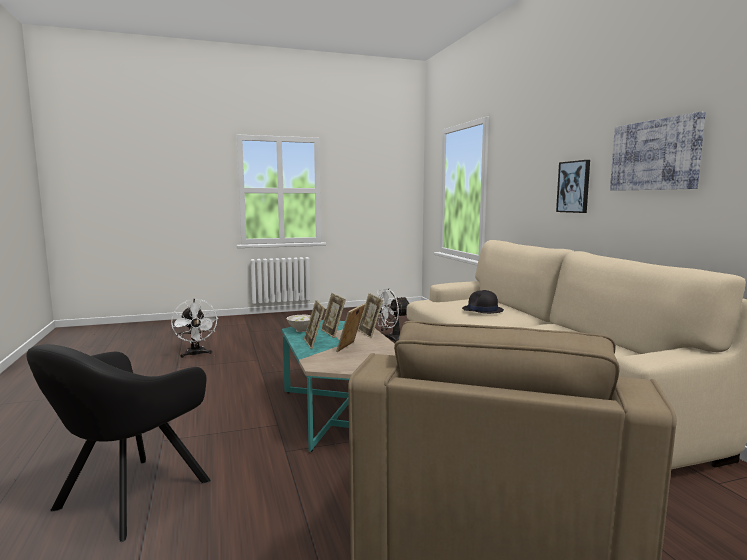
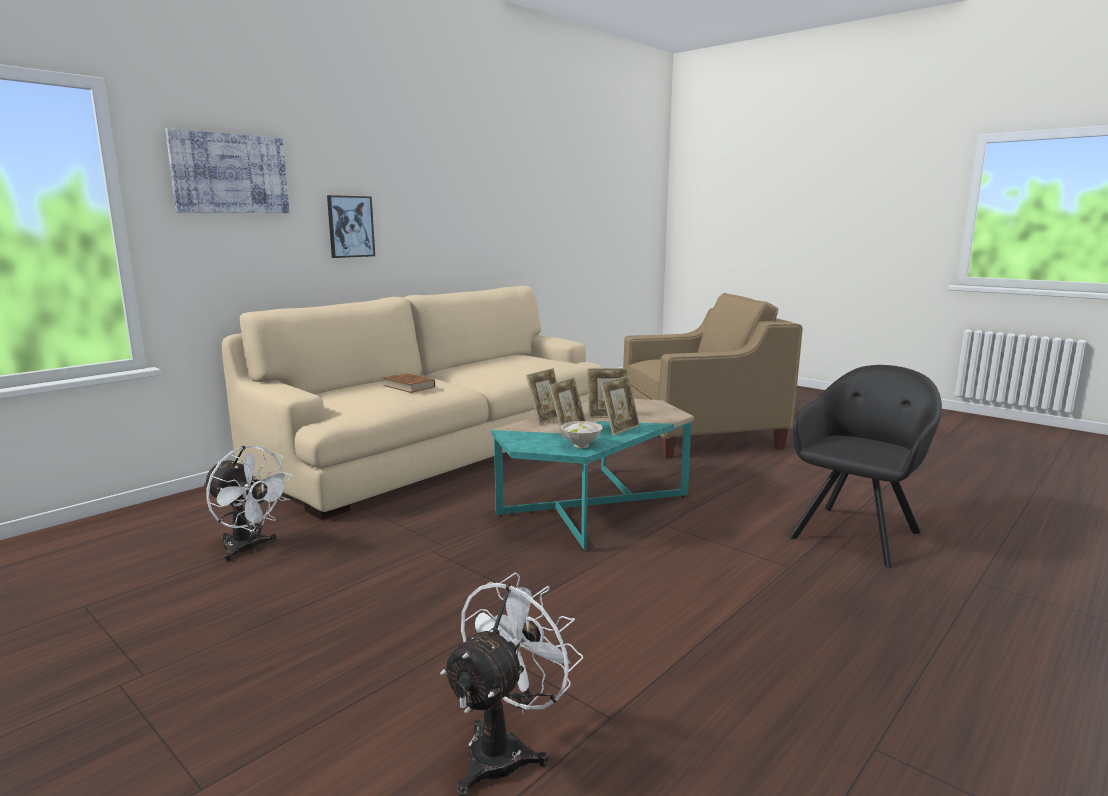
camera: 120 degrees left, 5 degrees up
black armchair [26,344,211,542] -> black armchair turned 45 degrees counterclockwise [788,365,942,569]
black hat [462,290,504,314] -> brown book [383,373,435,393]
picture [610,112,706,191] -> picture moved to [165,128,290,213]

